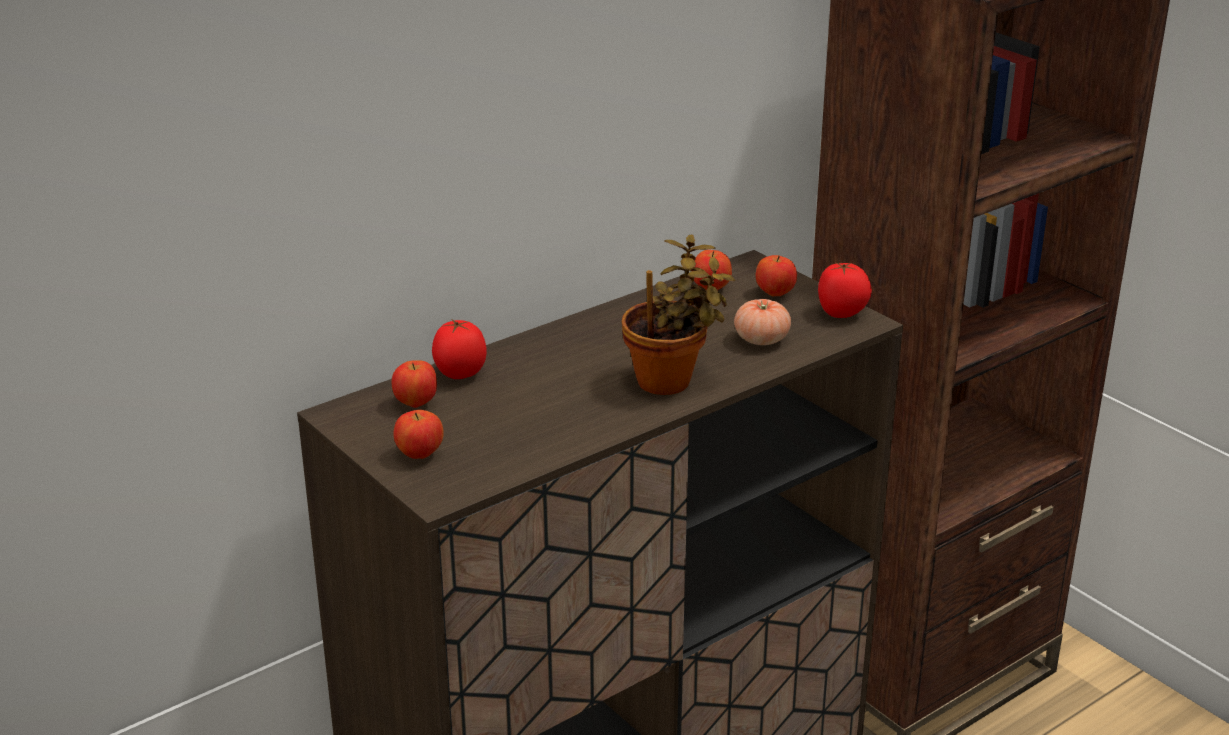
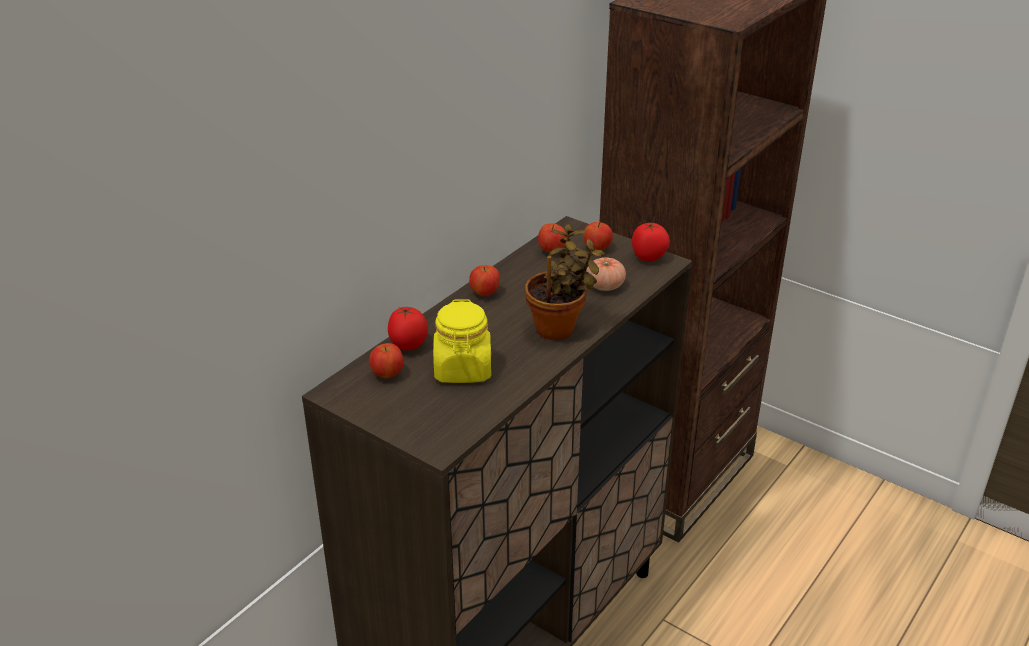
camera: 15 degrees left, 5 degrees up
apple [394,410,444,459] -> apple moved to [469,265,500,296]
none -> yellow jar [433,299,491,383]

